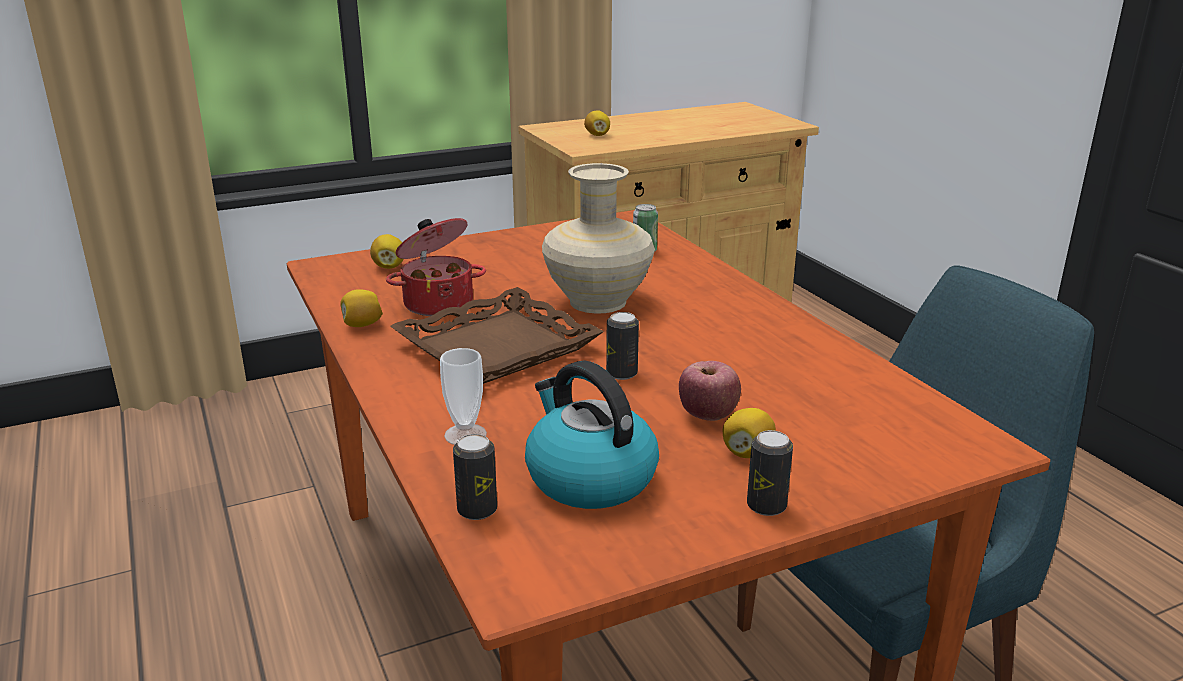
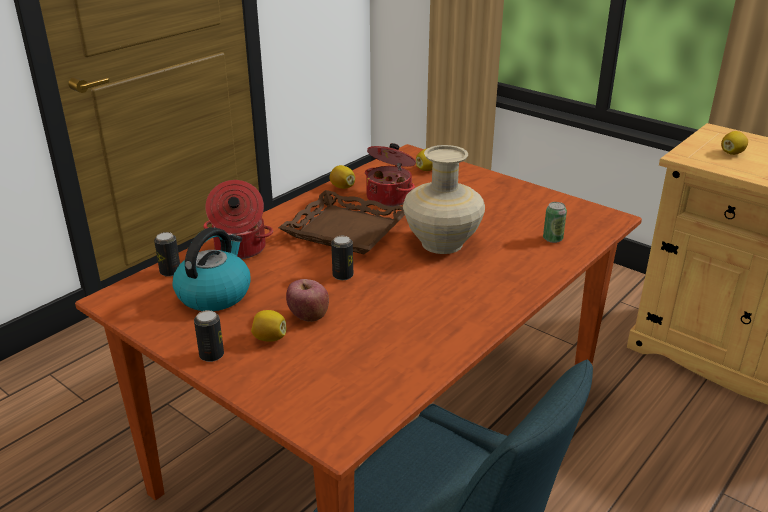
camera: 65 degrees right, 5 degrees up
cup [440,348,487,445] -> cooking pot [203,180,273,259]

